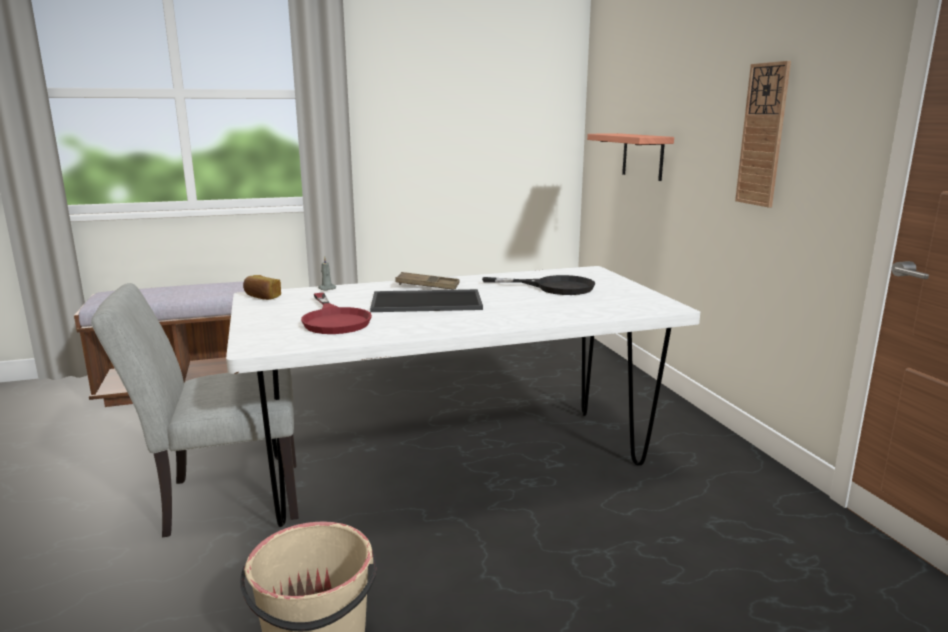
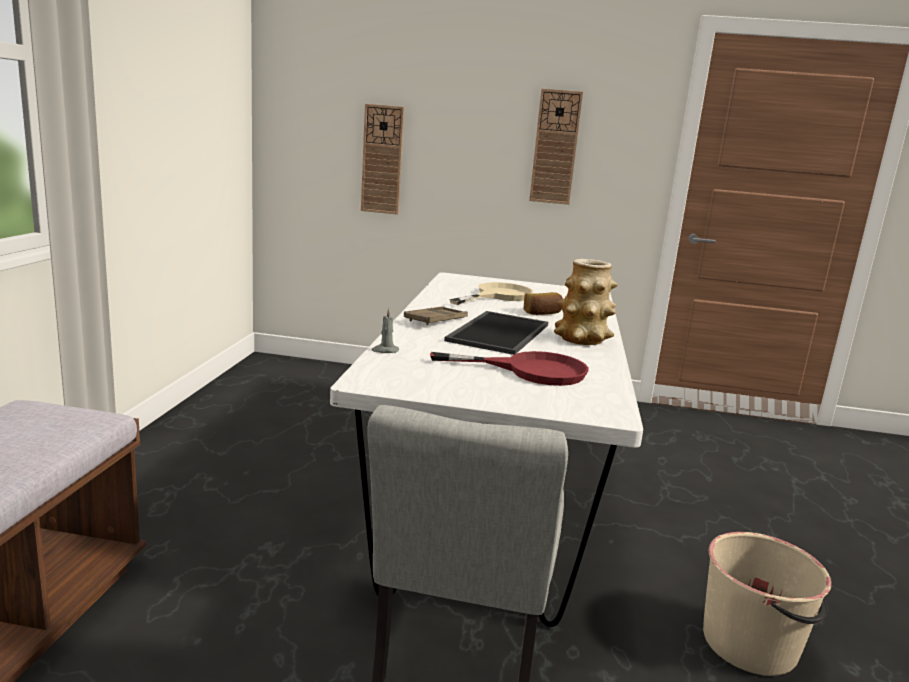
camera: 65 degrees left, 0 degrees up
bread [243,275,281,300] -> bread moved to [524,292,563,315]
black frying pan [482,275,595,295] -> beige frying pan [449,282,534,305]
shelf [587,133,674,181] -> wall clock [361,104,404,215]
none -> vase [554,259,618,345]

